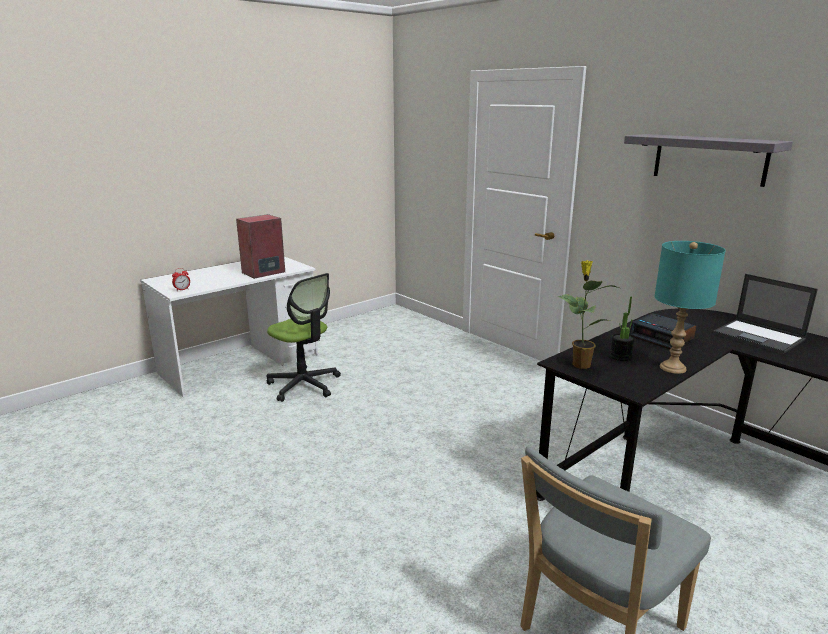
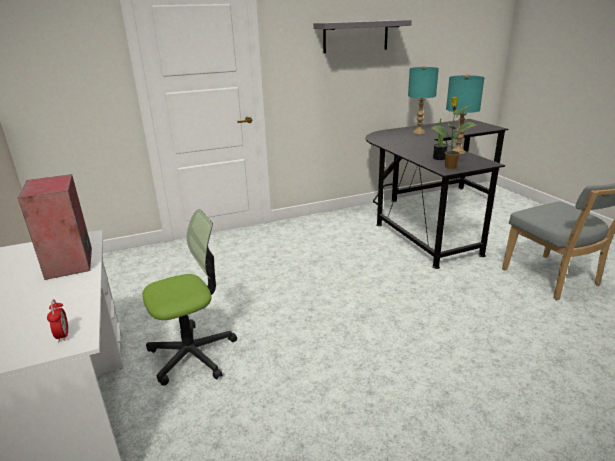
camera: 70 degrees left, 5 degrees up
alarm clock [629,313,697,349] -> none
laptop [713,274,818,354] -> turquoise table lamp [408,66,439,134]

